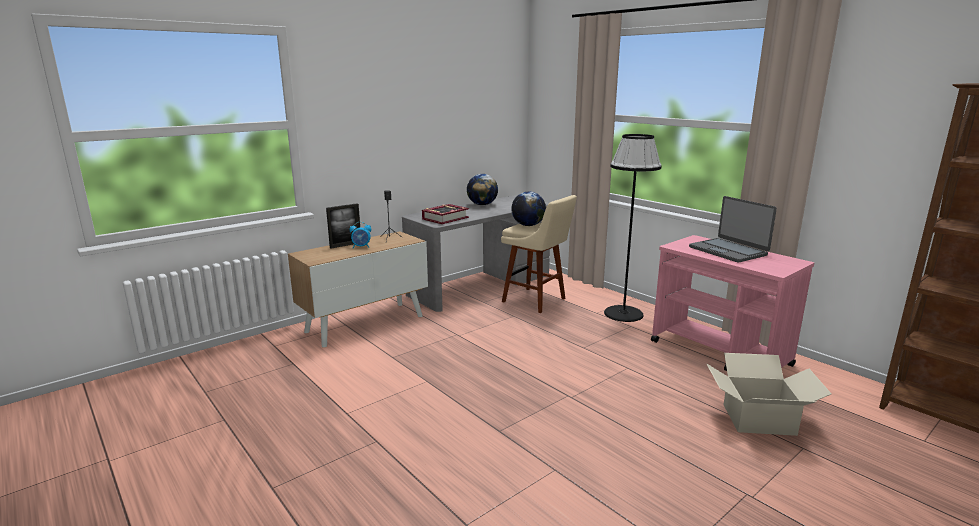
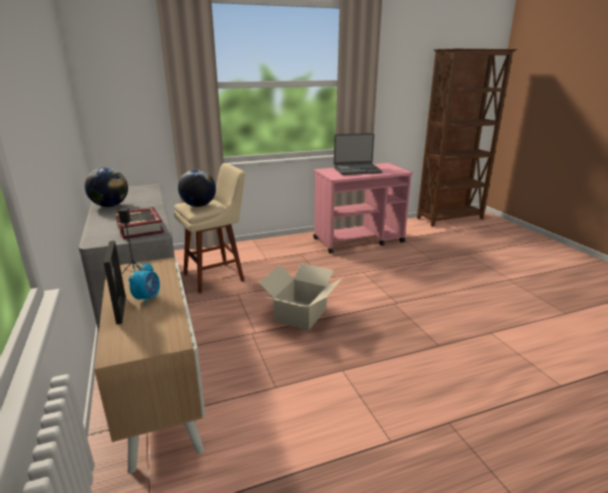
camera: 70 degrees left, 5 degrees up
black floor lamp [604,134,662,322] -> none
cardboard box [707,353,832,436] -> cardboard box moved to [259,263,342,330]

